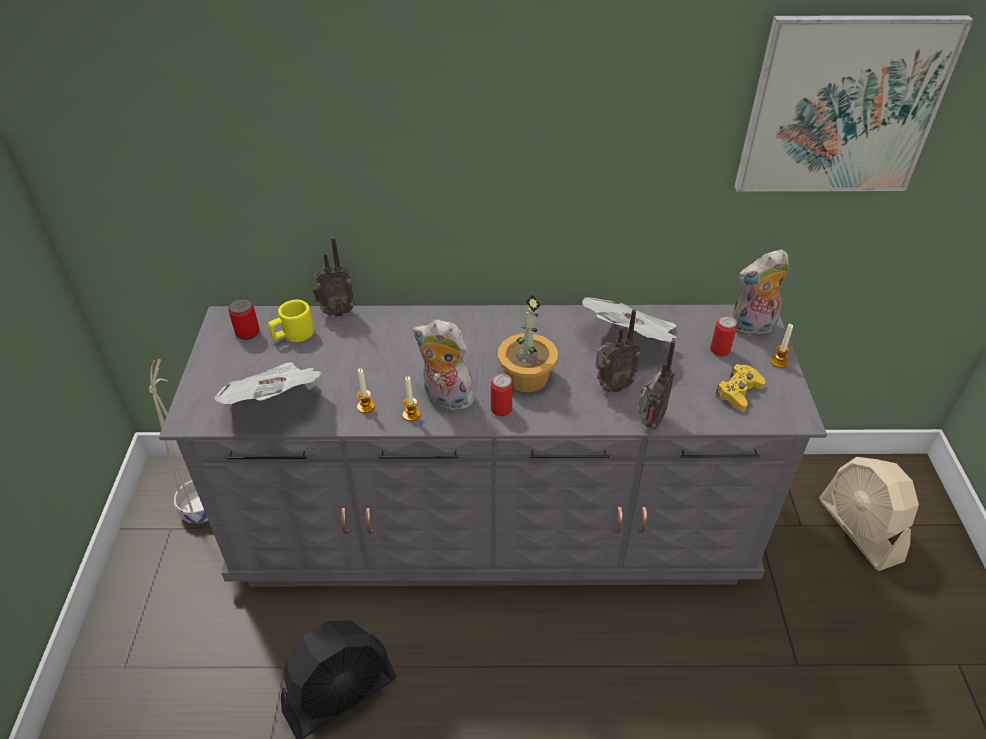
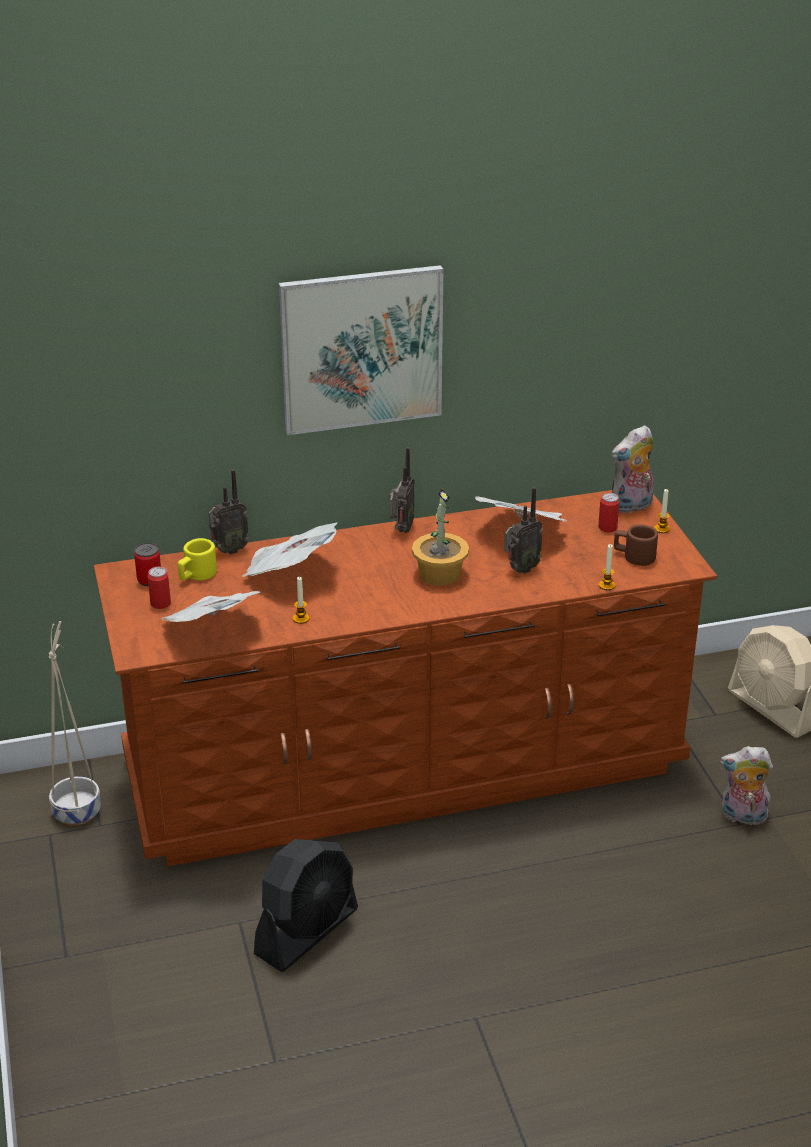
camera: 15 degrees left, 10 degrees down
grey dresser [159,305,827,587] -> brown dresser [94,490,717,867]
candle [402,376,420,421] -> candle moved to [599,544,615,590]
plush toy [413,319,478,413] -> plush toy moved to [720,746,773,825]
can [491,373,513,416] -> can moved to [148,567,171,609]
radio [638,340,675,430] -> radio moved to [390,447,414,533]
yellow game controller [716,364,765,412] -> brown mug [614,524,658,566]
picture [734,15,974,191] -> picture moved to [279,265,443,435]
none -> newspaper [242,523,337,577]

